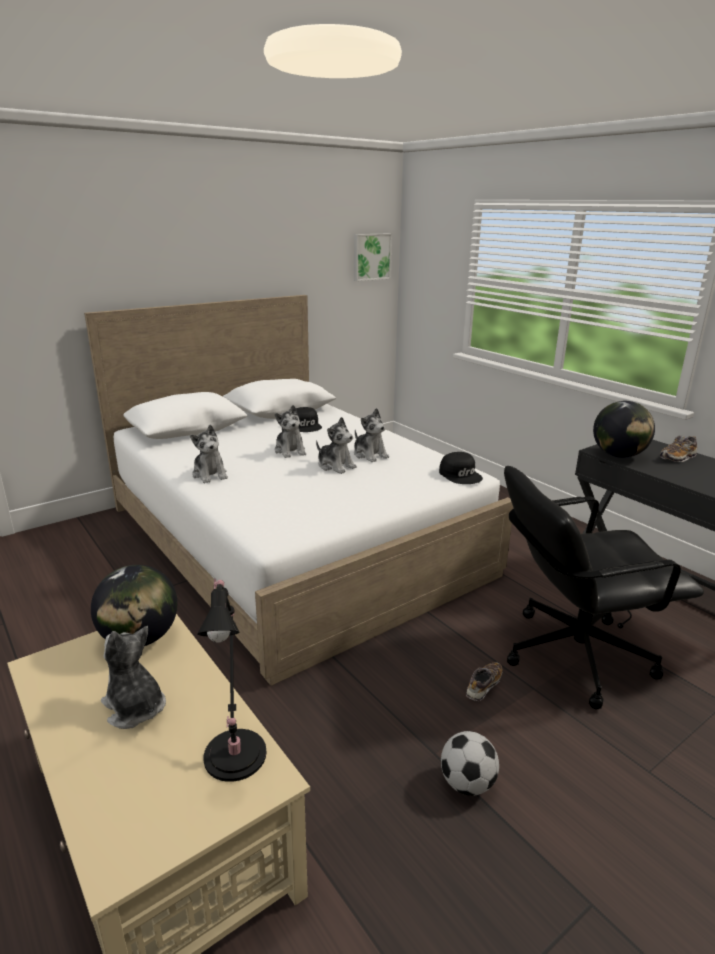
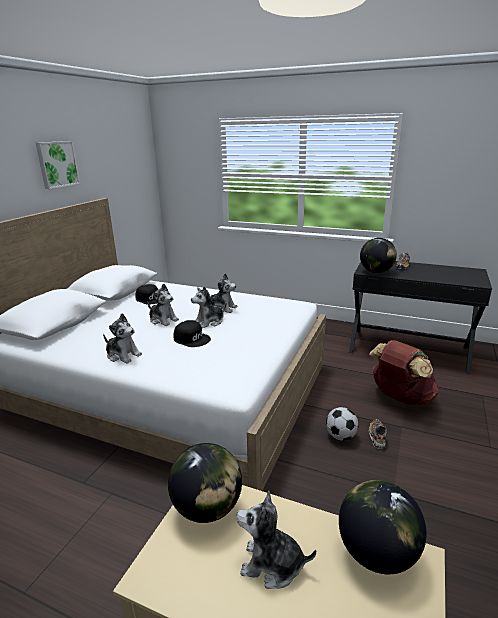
camera: 30 degrees left, 0 degrees up
black table lamp [197,579,266,782] -> globe [339,480,427,574]
plush toy [316,417,357,474] -> plush toy turned 135 degrees clockwise [191,286,227,328]
picture [354,234,392,281] -> picture moved to [36,141,80,189]
black cap [439,452,483,484] -> black cap moved to [173,320,211,347]
football [441,731,499,796] -> football moved to [326,407,358,441]
black office chair [504,466,704,709] -> brown backpack [369,340,439,405]

